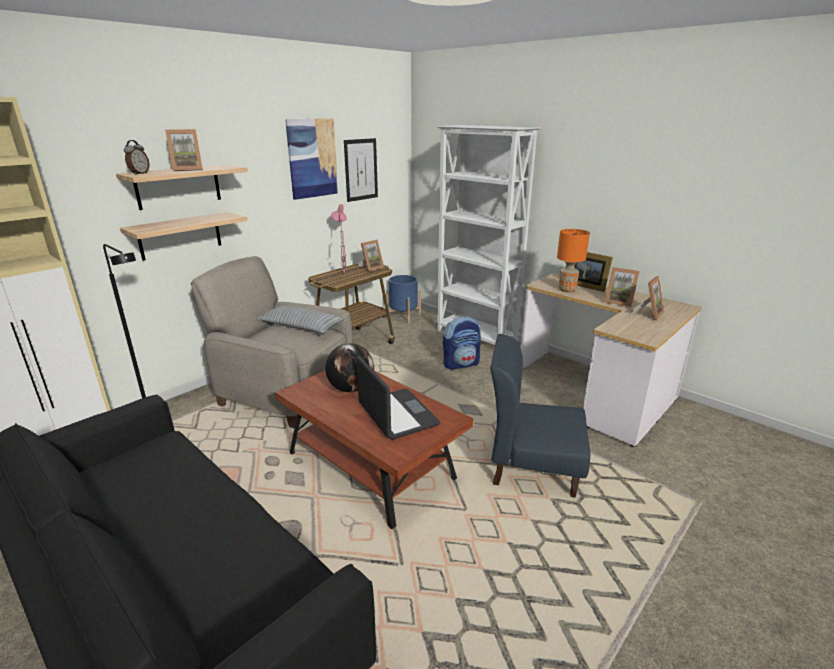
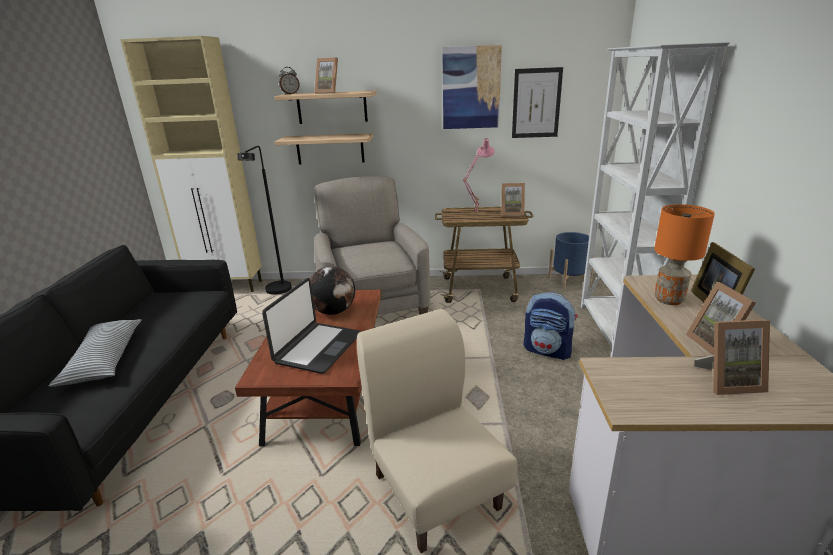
camera: 50 degrees right, 0 degrees up
pillow [256,305,345,333] -> pillow moved to [48,319,142,387]
blue chair [490,334,590,498] -> beige chair [357,309,517,553]

